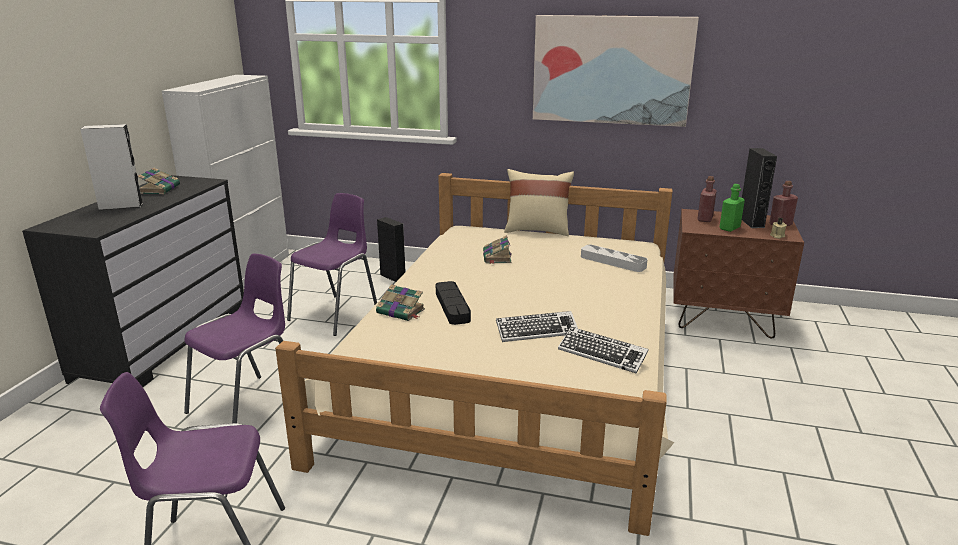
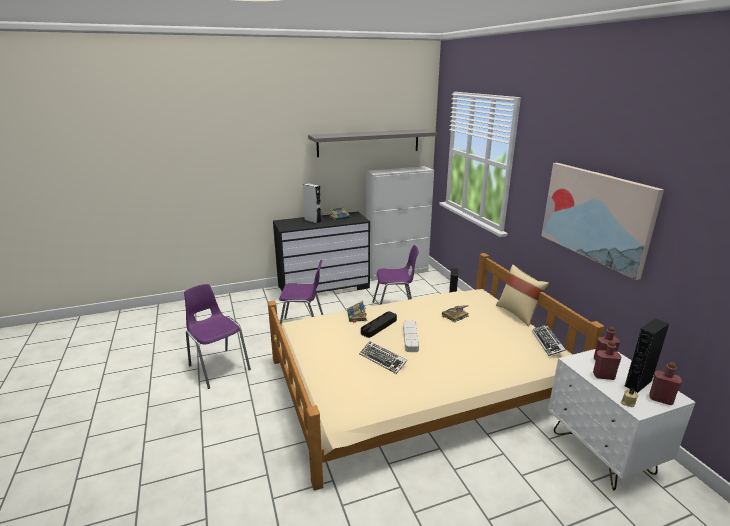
camera: 55 degrees right, 0 degrees up
keyboard [558,327,648,374] -> keyboard moved to [532,324,566,356]
grey tray [581,245,648,272] -> grey tray moved to [403,321,419,352]
brown nightstand [673,209,804,339] -> white nightstand [548,349,696,490]
green bottle [719,184,745,232] -> red bottle [593,341,621,380]
none -> grey shelf [308,129,437,157]

